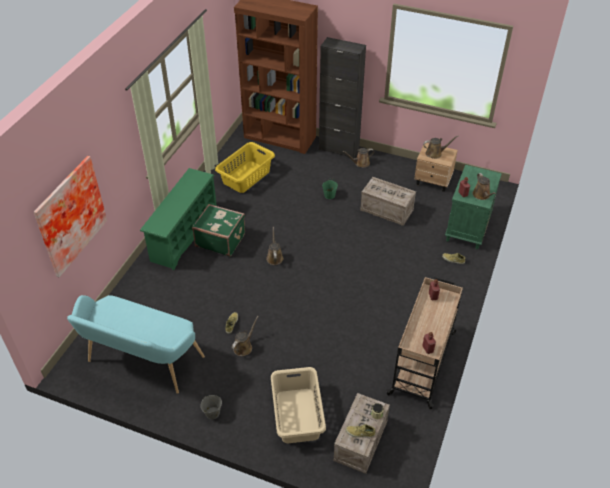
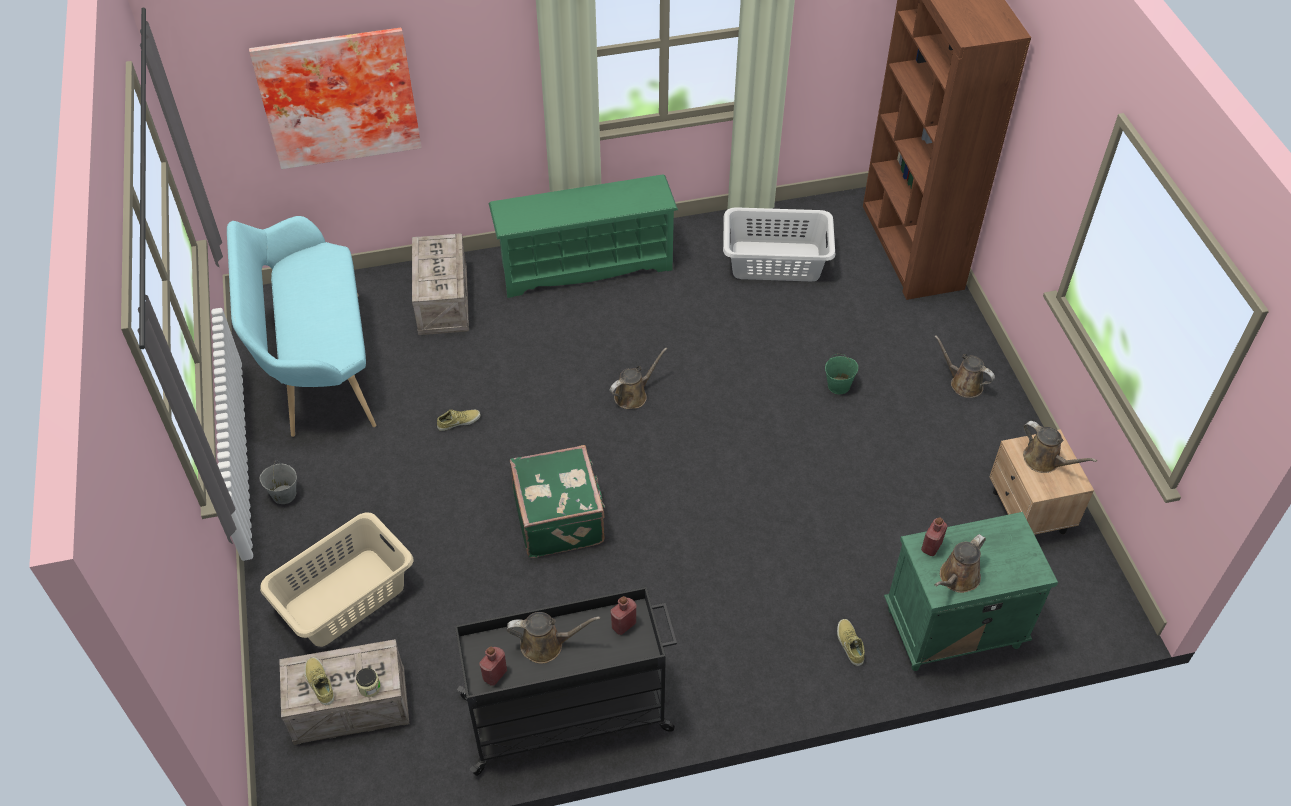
camera: 55 degrees right, 5 degrees up
green suitcase [192,204,245,256] -> green suitcase moved to [510,445,605,558]
yellow laundry basket [215,142,275,193] -> grey laundry basket [723,207,835,281]
brown watering can [232,316,259,356] -> brown watering can moved to [507,612,600,664]
black cabinet [319,37,366,158] -> none
crate [360,177,416,226] -> crate moved to [412,233,469,335]
beige cart [386,277,463,409] -> black cart [455,587,677,776]

